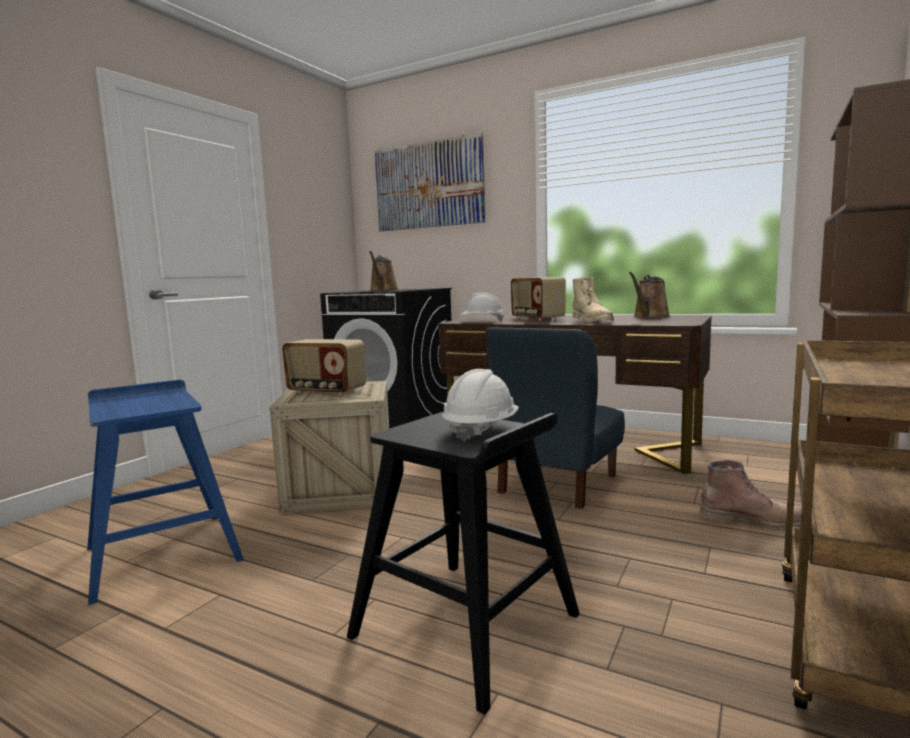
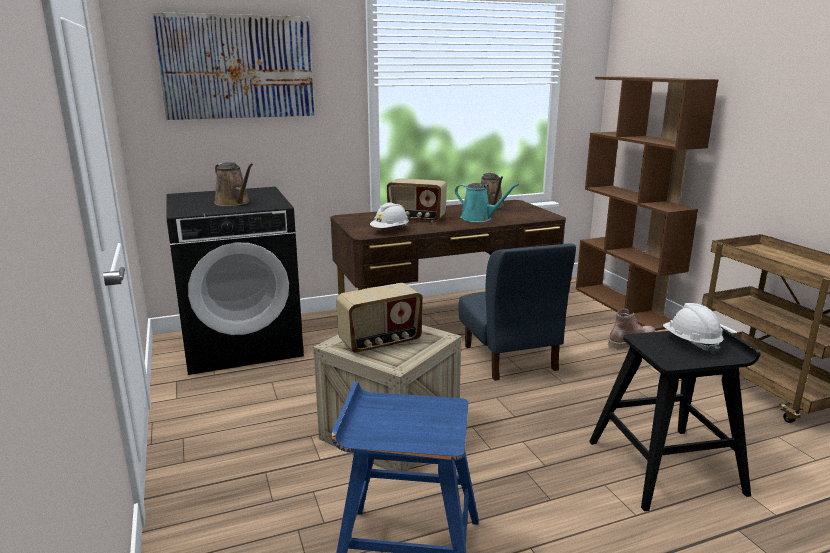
camera: 50 degrees left, 10 degrees up
beige boot [573,277,614,323] -> turquoise watering can [455,183,519,222]

